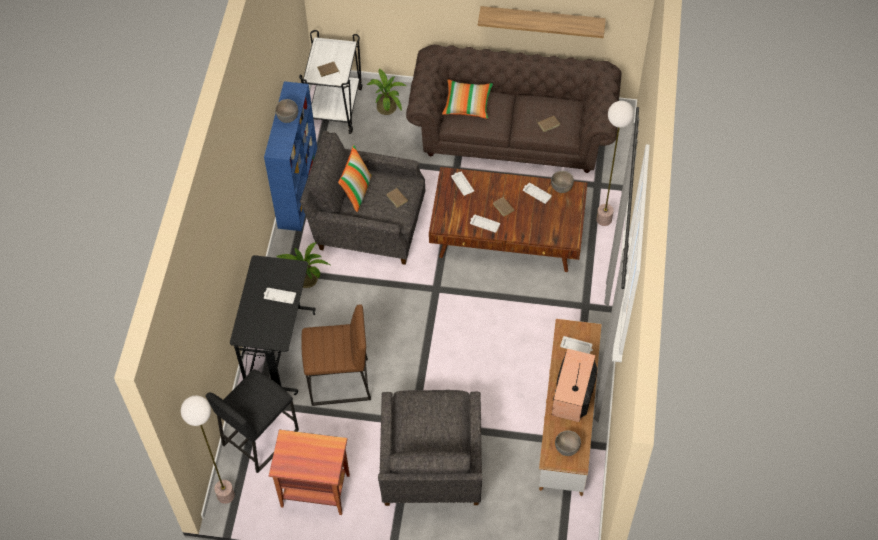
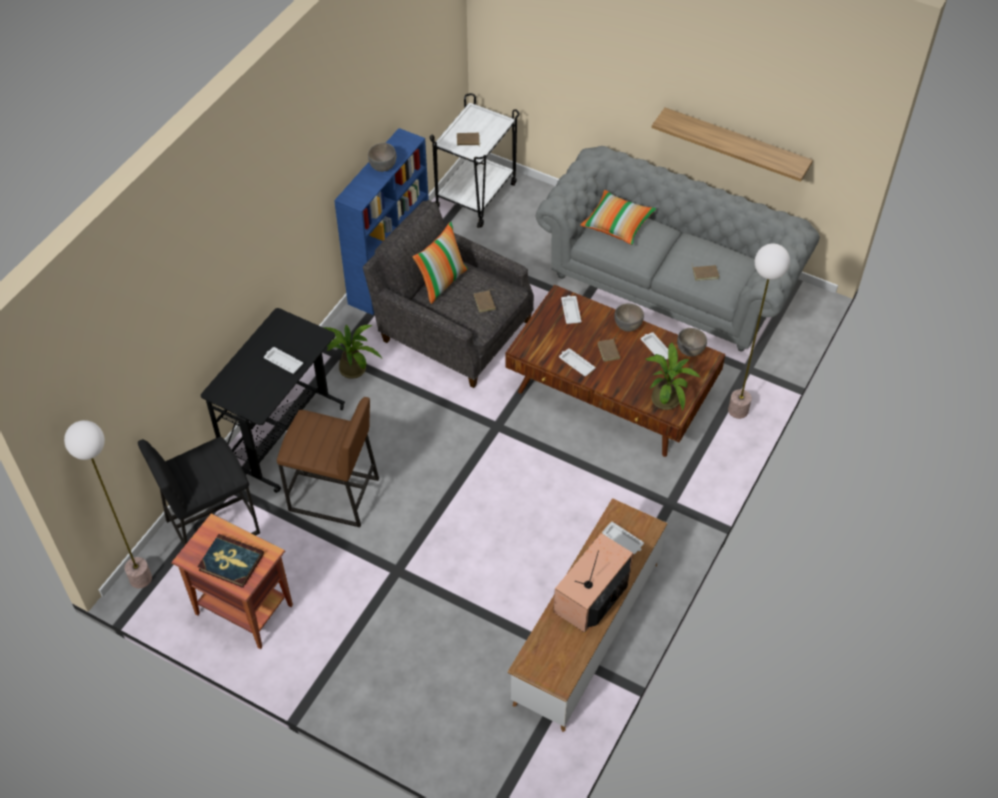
camera: 20 degrees right, 5 degrees down
potted plant [367,69,406,115] -> potted plant moved to [645,342,700,410]
grey armchair [378,390,482,506] -> none
brown sofa [406,44,621,173] -> grey sofa [536,146,820,352]
grey bowl [555,431,581,456] -> grey bowl moved to [615,303,644,332]
none -> book [198,534,264,588]

